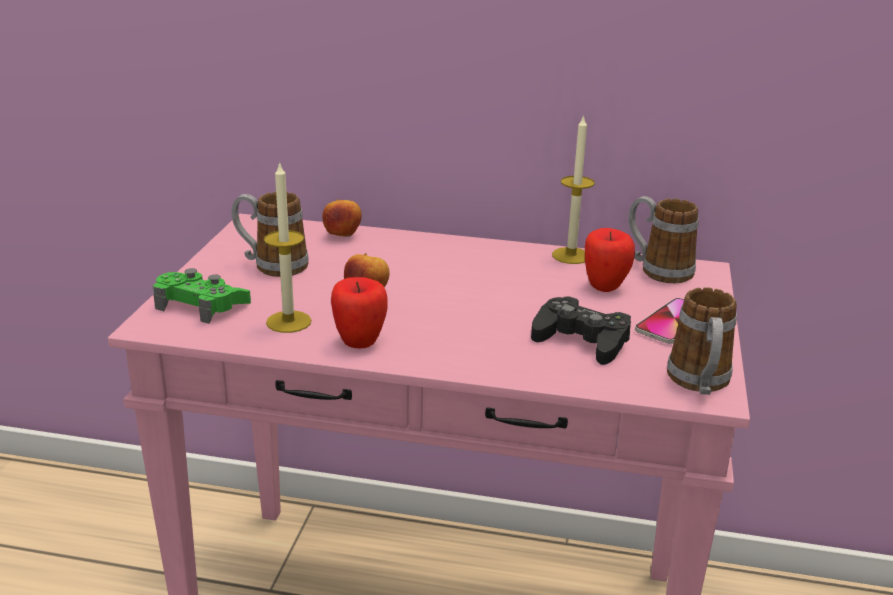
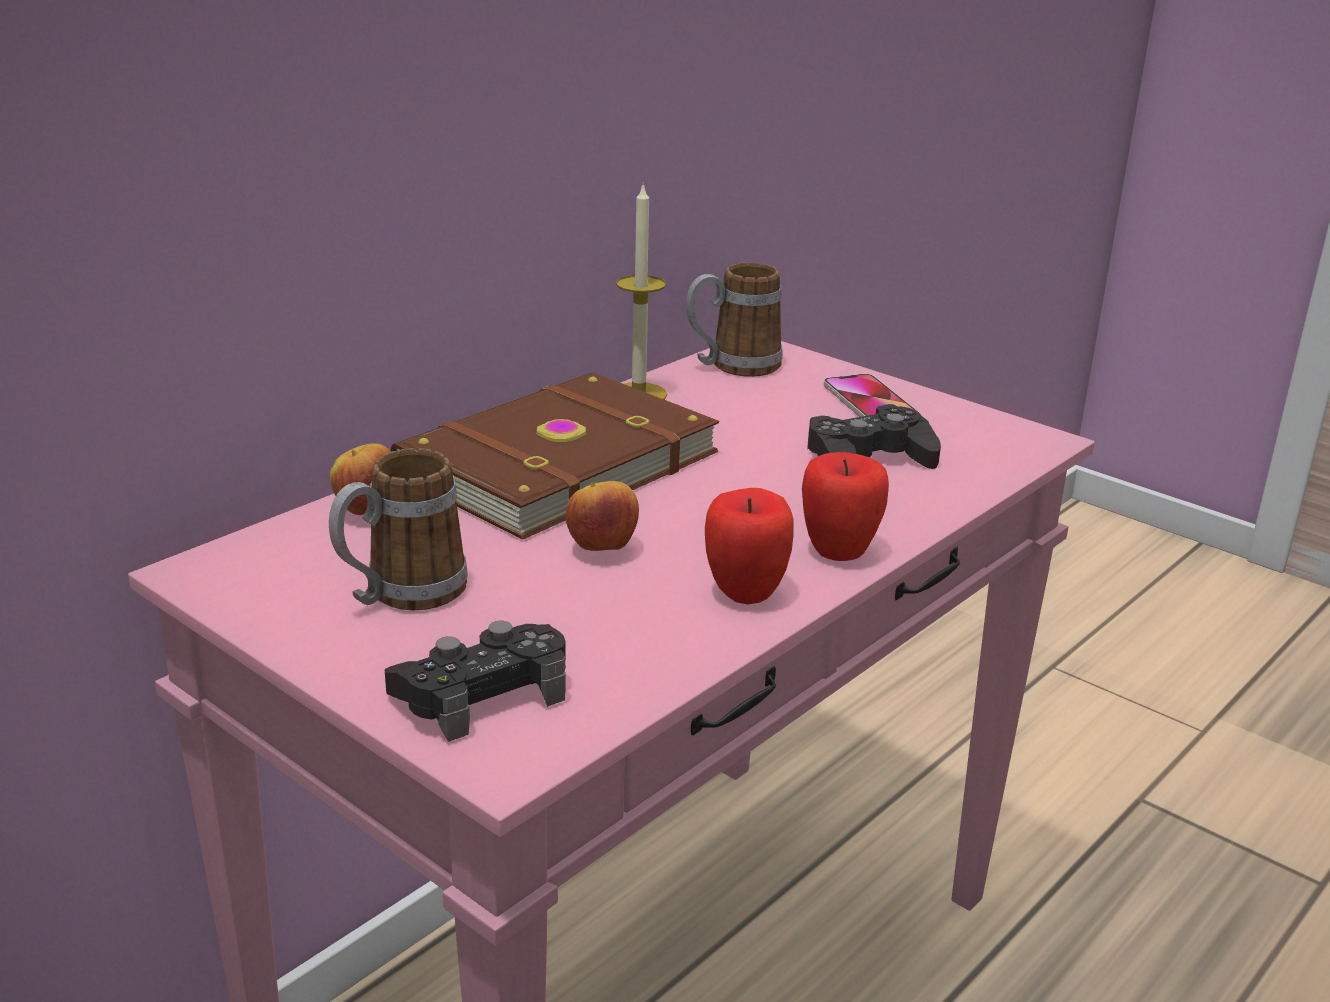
camera: 60 degrees left, 0 degrees up
green game controller [153,268,251,324] -> black game controller [385,621,566,742]
candle [264,161,311,333] -> none
apple [585,228,635,292] -> apple moved to [802,452,889,561]
mug [667,287,737,395] -> none
none -> brown book [390,372,720,540]

